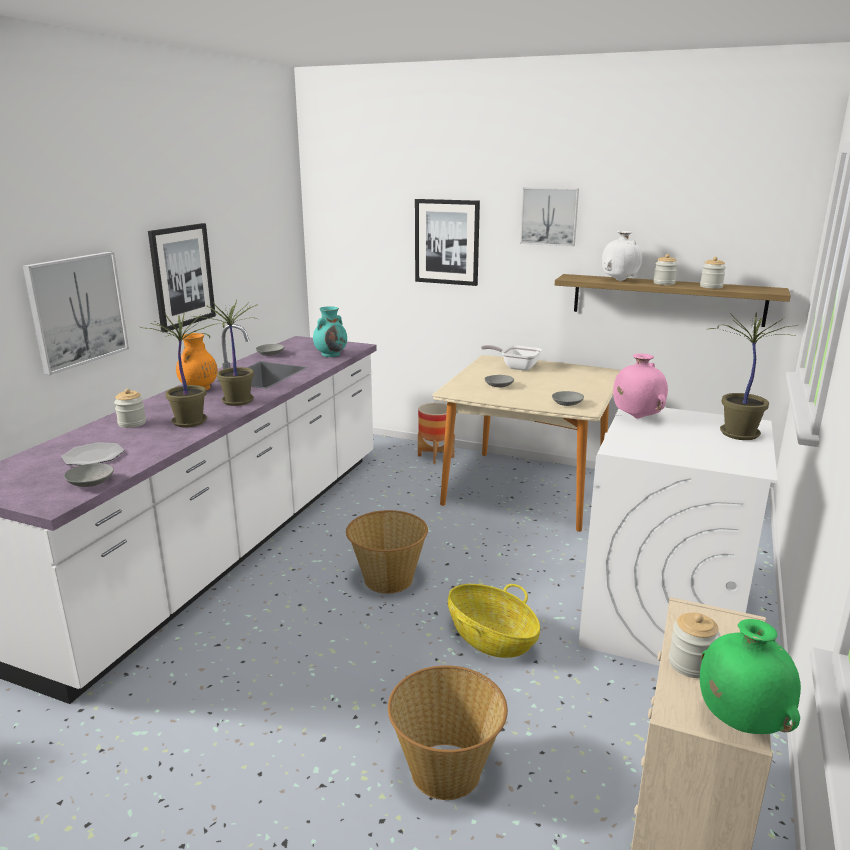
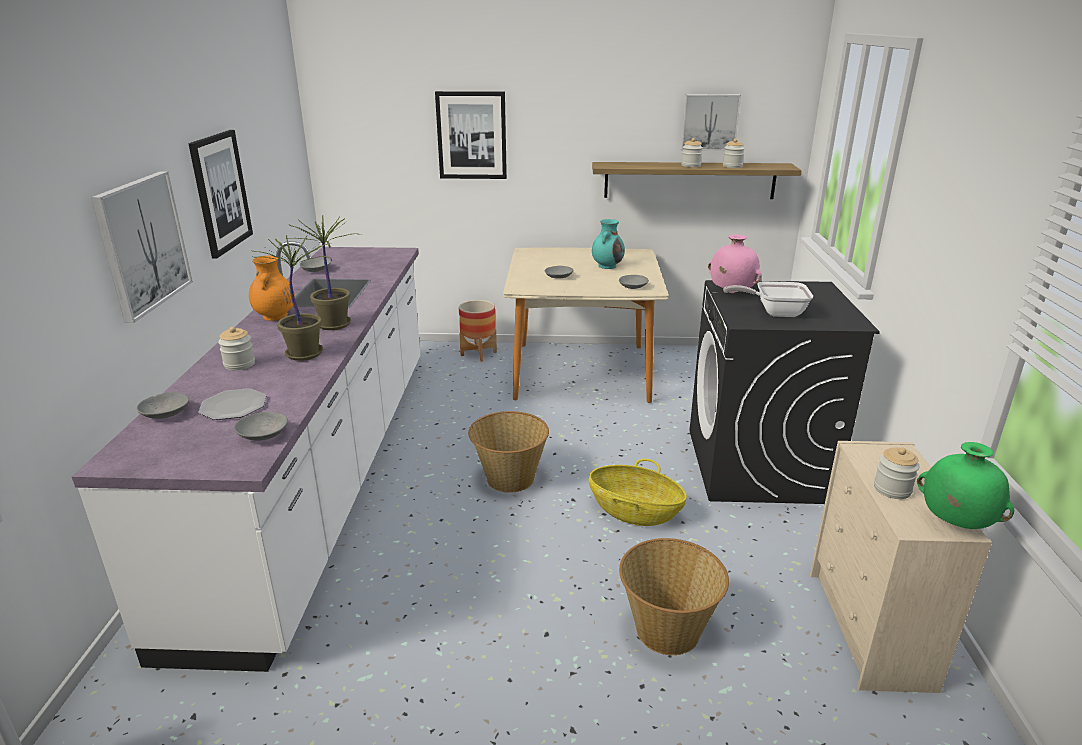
camera: 20 degrees left, 5 degrees up
turquoise vase [313,306,347,357] -> turquoise vase moved to [592,219,625,269]
frying pan [481,345,542,371] -> frying pan moved to [723,281,813,317]
picture [520,187,579,246] -> picture moved to [681,94,741,151]
white washing machine [579,408,778,666] -> black washing machine [689,280,880,504]
white vase [602,231,642,281] -> none
potted plant [709,313,798,440] -> none
none -> grey bowl [137,392,189,419]

